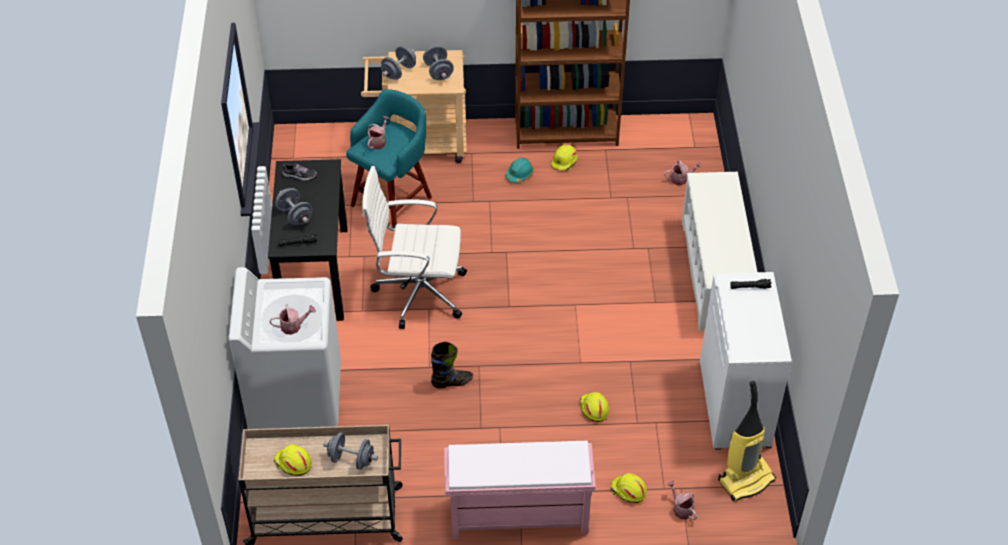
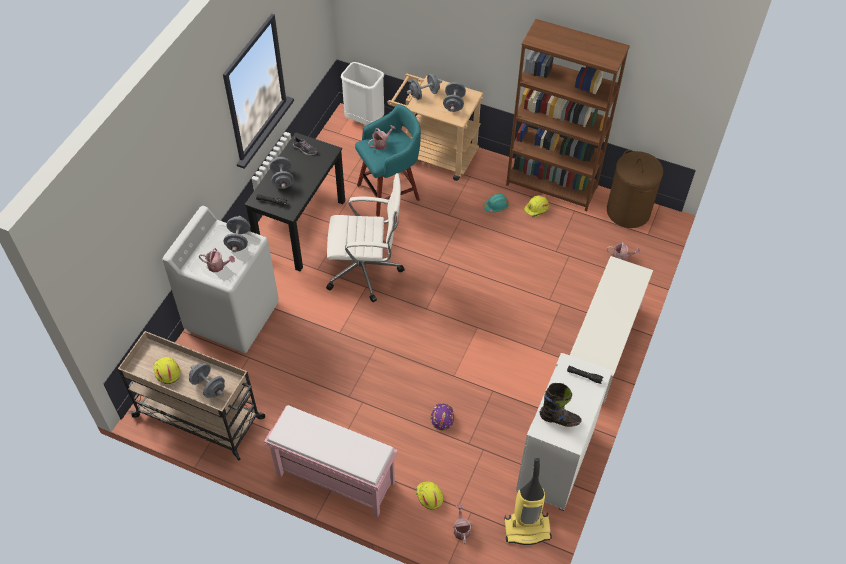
camera: 25 degrees right, 5 degrees up
white office chair [362,166,467,329] -> white office chair turned 150 degrees clockwise [326,173,405,302]
black boot [431,342,473,389] -> black boot moved to [540,383,582,427]
yellow hard hat [579,392,609,422] -> purple hard hat [430,403,454,430]
none -> grey dumbbell [224,216,250,252]
none -> white trash can [341,62,384,125]
none -> brown laundry basket [607,150,663,228]

